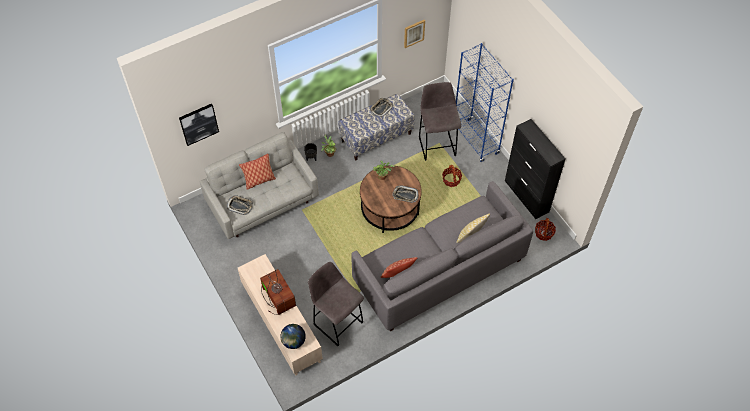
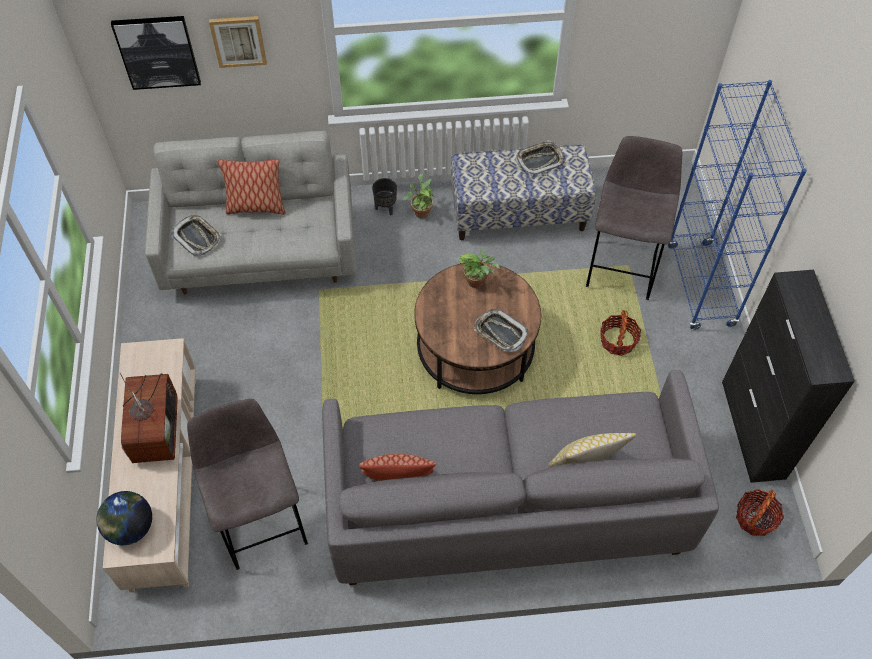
camera: 25 degrees right, 0 degrees up
picture [404,20,425,48] -> picture moved to [209,16,267,68]

